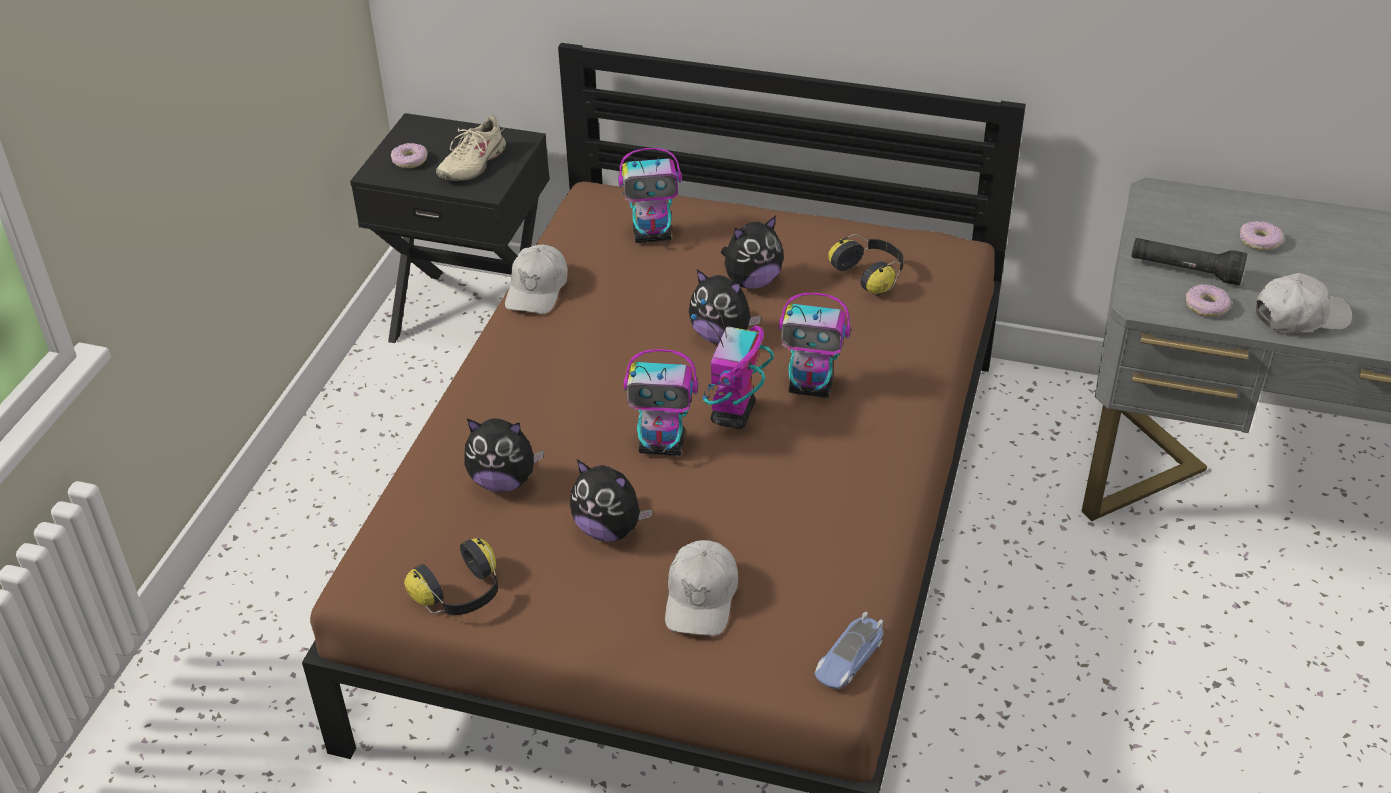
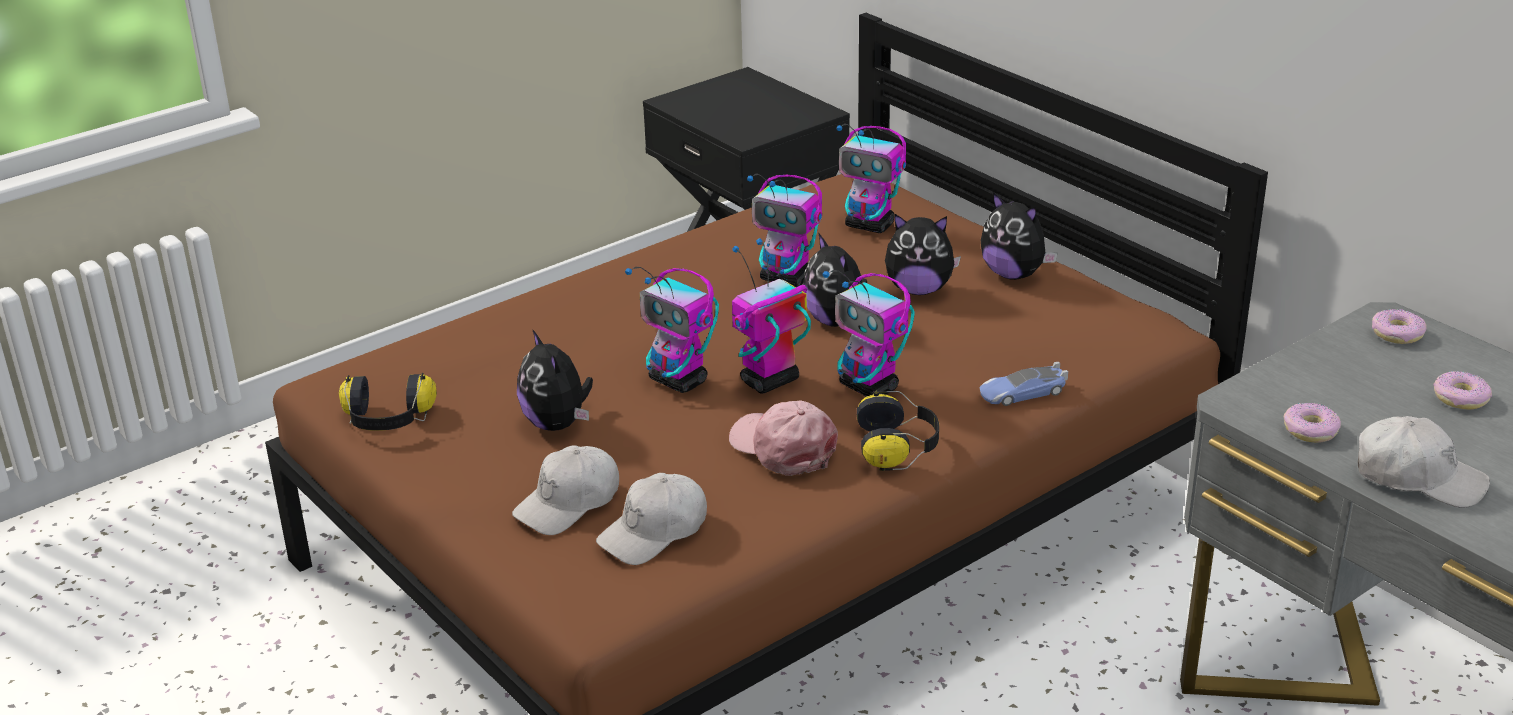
camera: 35 degrees right, 10 degrees down
donut [391,143,427,168] -> donut moved to [1372,309,1427,344]
beige shoe [436,115,506,181] -> none
plush toy [464,418,544,492] -> plush toy moved to [981,192,1057,280]
white cap [505,245,568,314] -> white cap moved to [596,473,707,565]
toy car [815,612,883,689] -> toy car moved to [980,362,1068,406]
headphones [828,234,903,296] -> headphones moved to [857,391,939,471]
black flashlight [1131,238,1247,285] -> none
none -> pink cap [729,401,838,476]
none -> toy robot [747,174,822,287]

